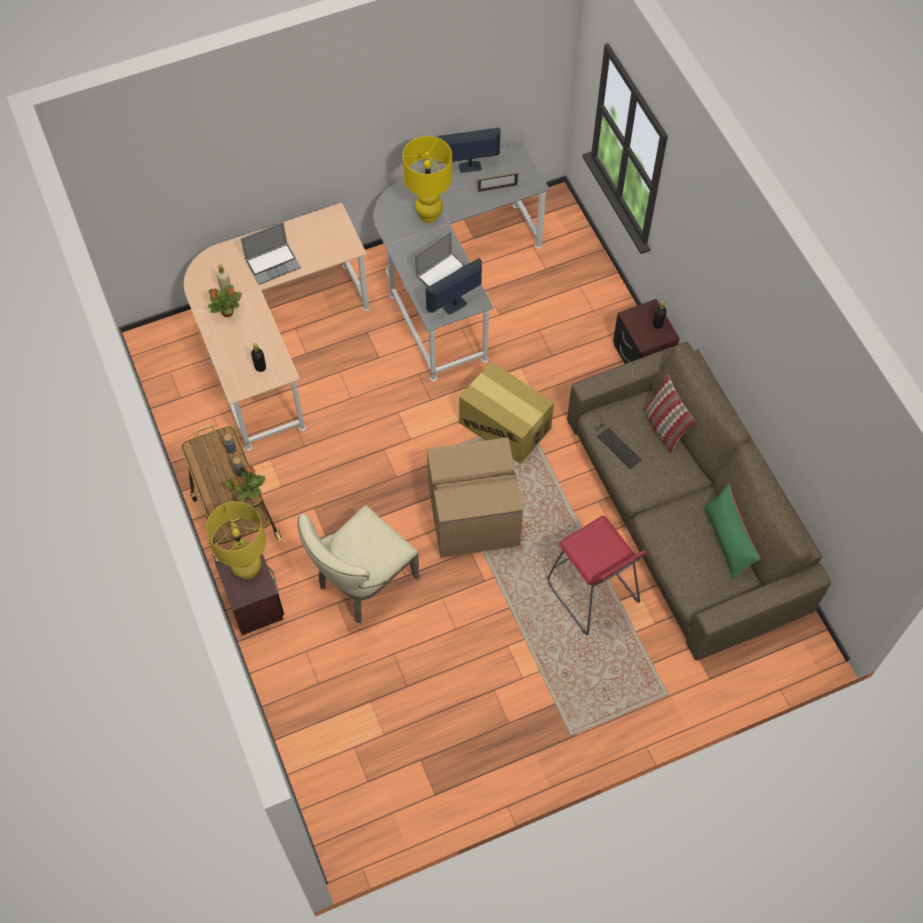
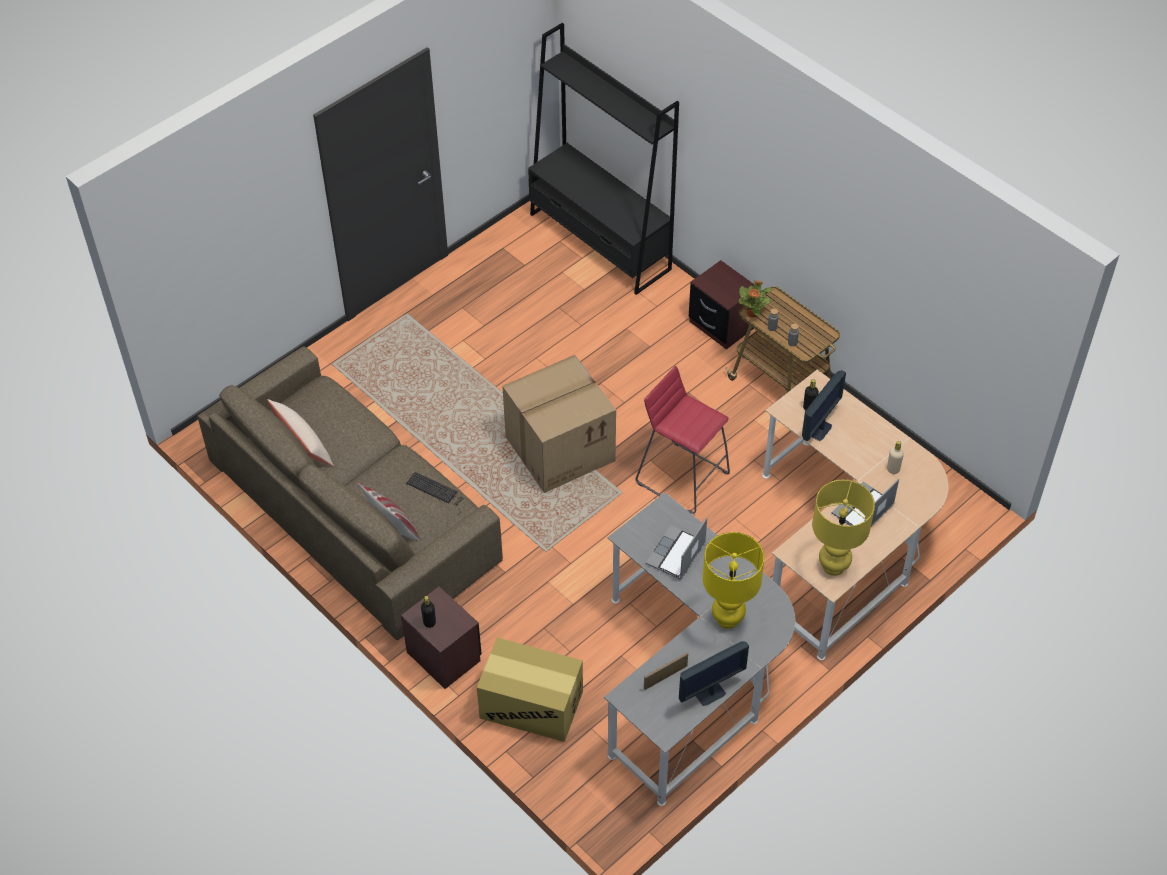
camera: 160 degrees right, 10 degrees down
yellow table lamp [206,501,266,579] -> yellow table lamp moved to [812,479,875,576]
potted plant [208,285,242,317] -> none
beige chair [298,506,420,623] -> none
monitor [426,258,482,315] -> monitor moved to [802,370,846,441]
cardboard box [459,361,554,464] -> cardboard box moved to [477,638,583,742]
red stool [547,516,647,635] -> red stool moved to [636,366,730,514]
green pillow [703,484,761,580] -> beige pillow [267,399,334,467]
none -> black bookcase [528,23,679,295]

